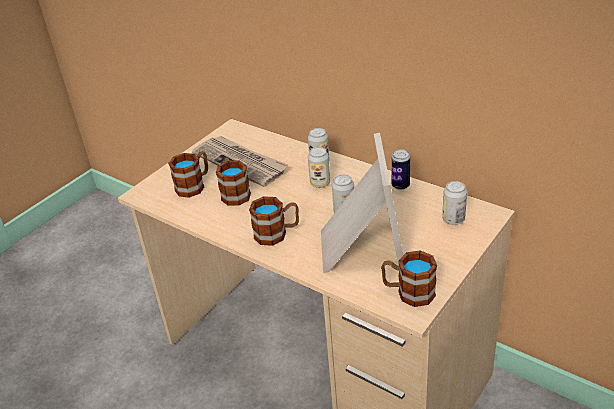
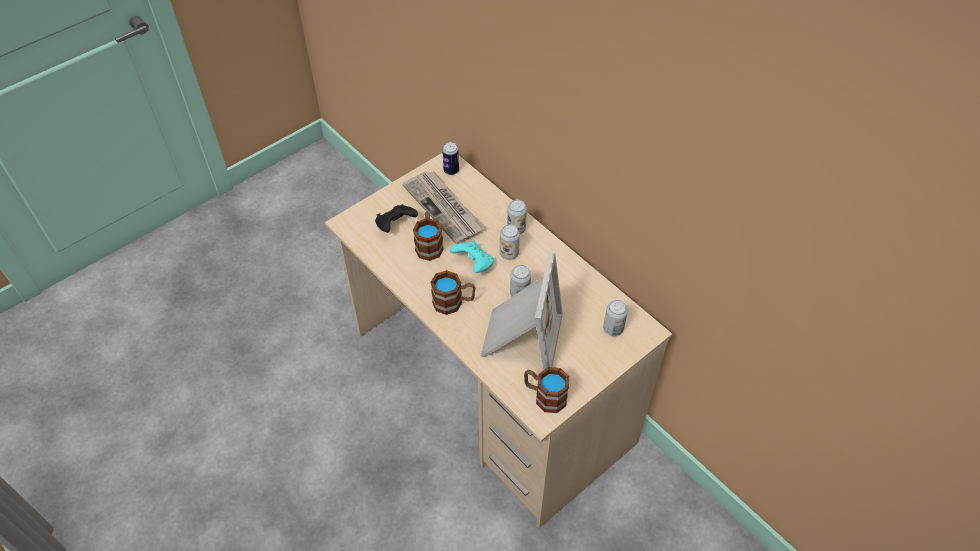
camera: 10 degrees right, 15 degrees up
mug [168,151,208,198] -> black game controller [375,204,418,233]
can [391,149,410,190] -> can moved to [442,142,459,175]
none -> turquoise game controller [450,240,494,273]

